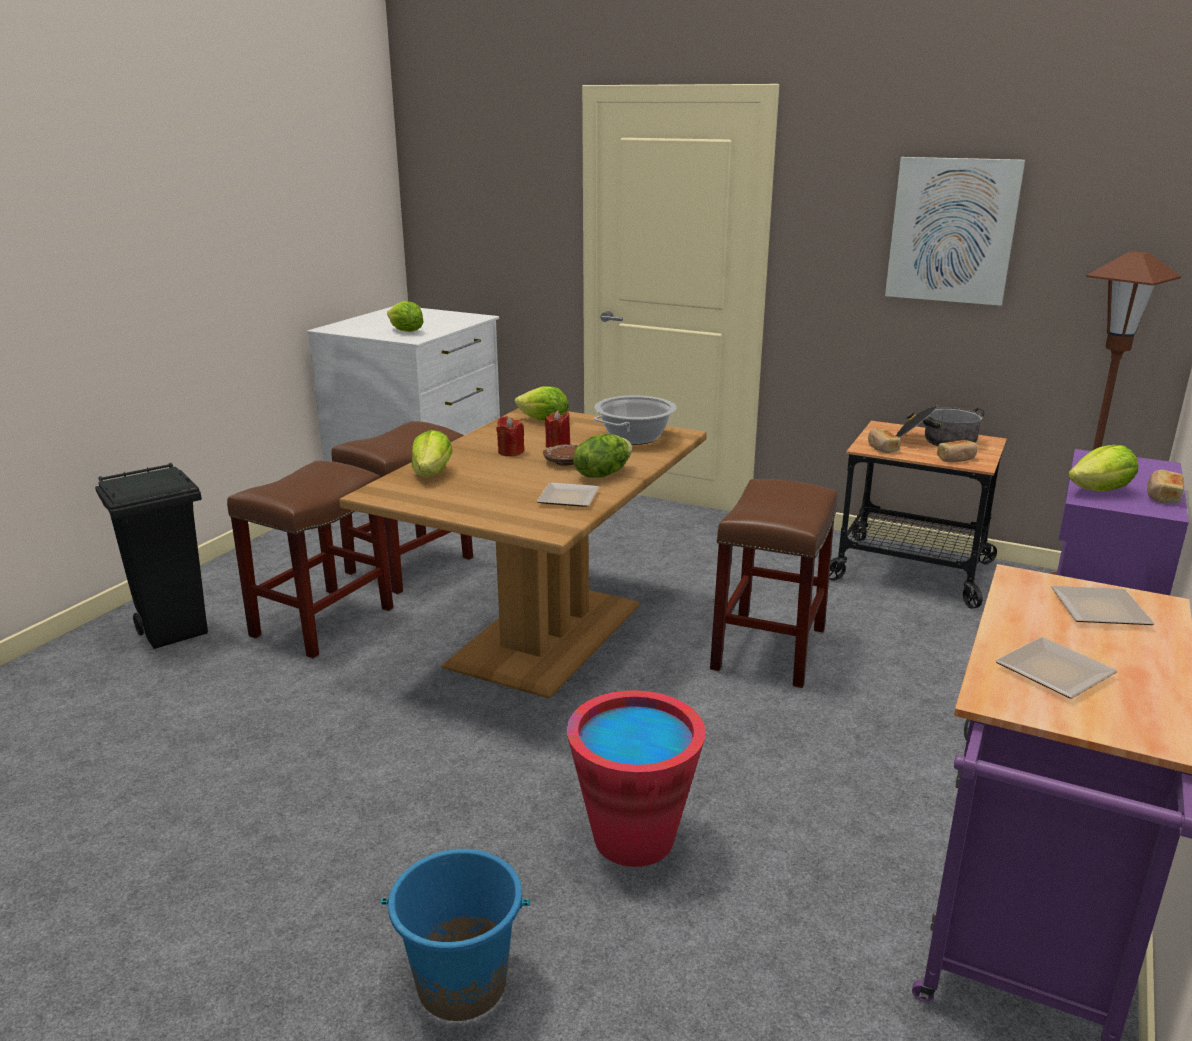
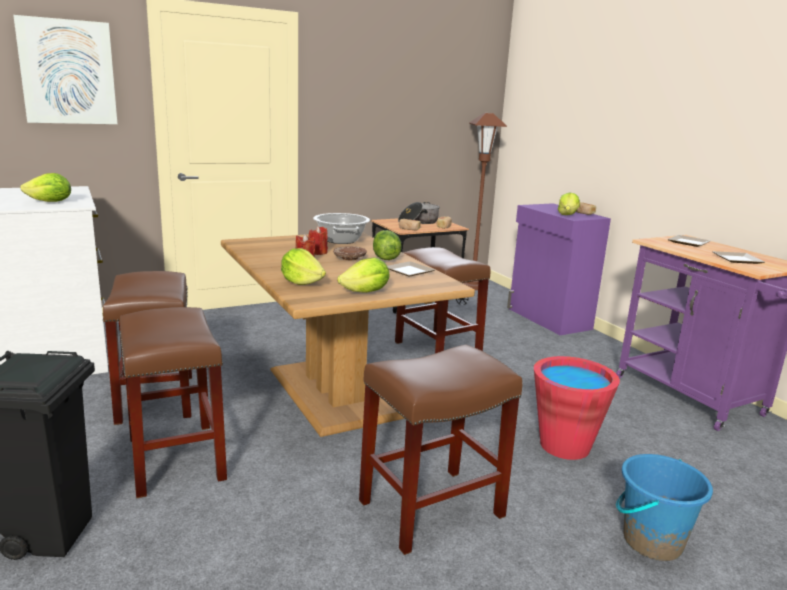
camera: 55 degrees left, 5 degrees down
lettuce [515,386,569,421] -> lettuce moved to [337,258,389,293]
picture [885,157,1025,306] -> picture moved to [13,15,117,124]
none -> brown stool [359,344,522,555]

